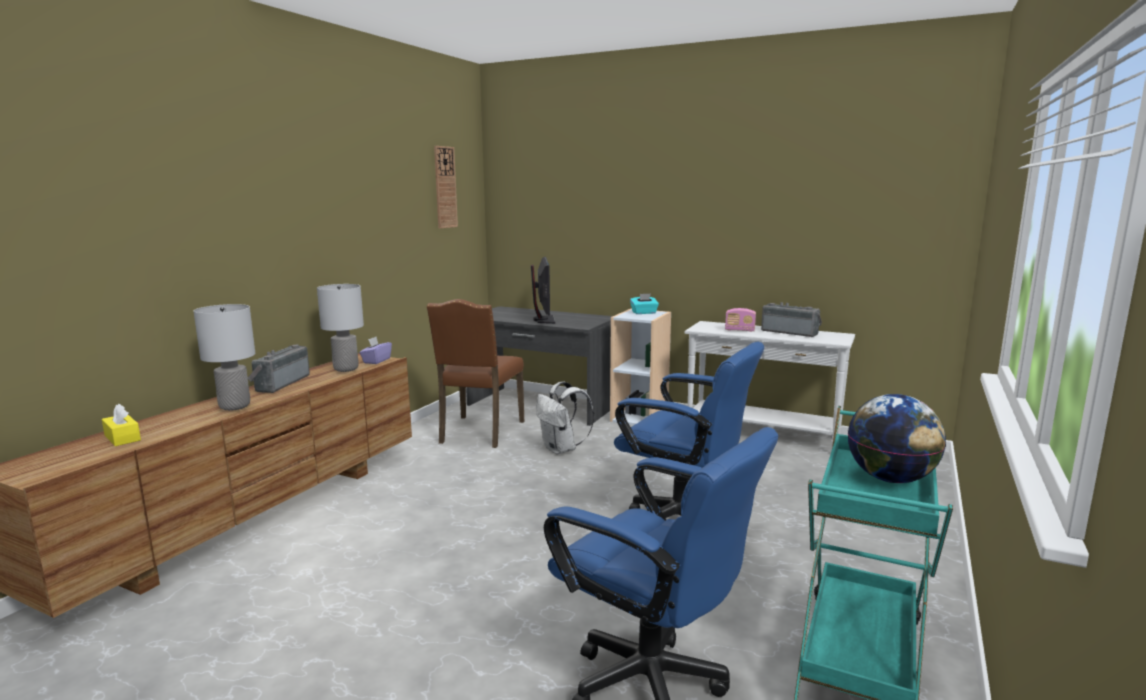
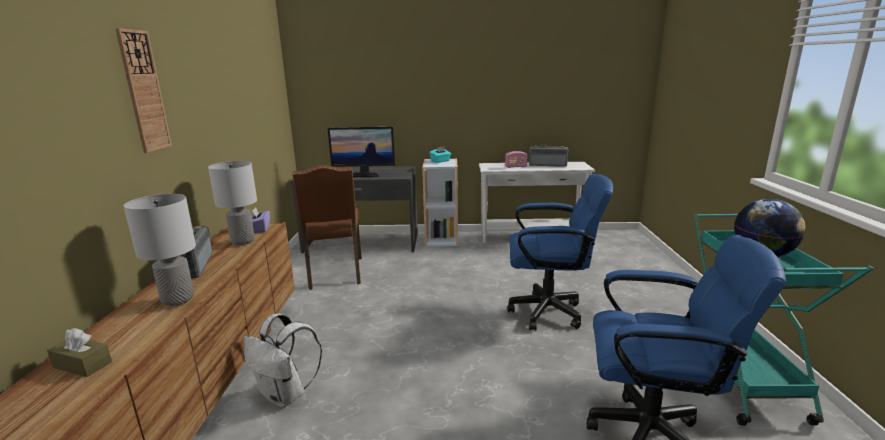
camera: 25 degrees left, 5 degrees up
yellow tissue box [102,404,141,446] -> brown tissue box [47,328,112,377]
wall clock [434,146,458,229] -> wall clock moved to [115,28,172,153]
monitor [531,257,555,324] -> monitor turned 120 degrees clockwise [328,127,395,177]
white backpack [536,381,594,455] -> white backpack moved to [244,314,322,407]

